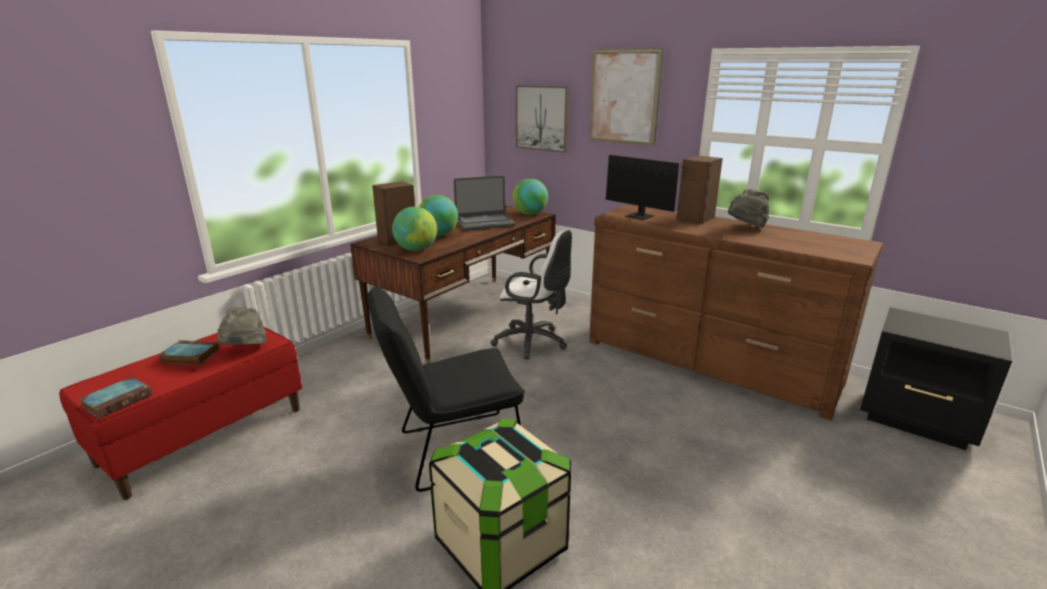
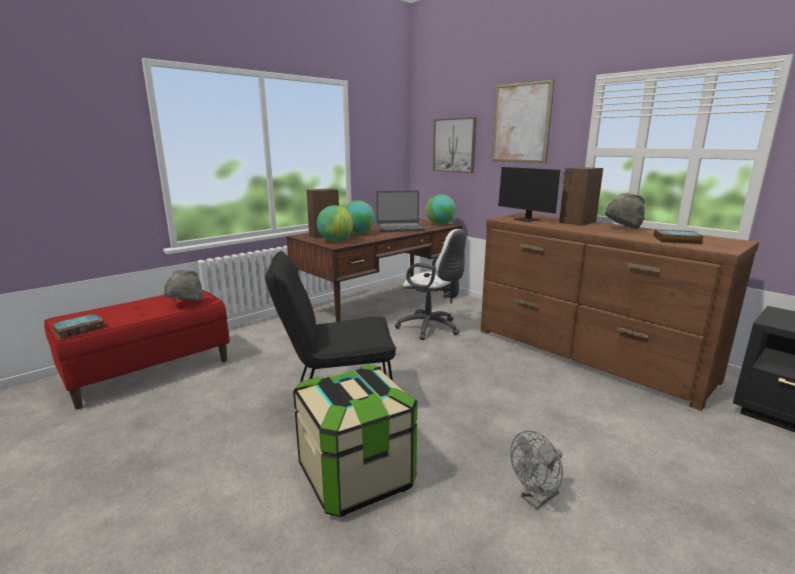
camera: 10 degrees right, 5 degrees down
book [159,340,220,365] -> book moved to [653,229,703,244]
none -> grey fan [510,431,563,509]

